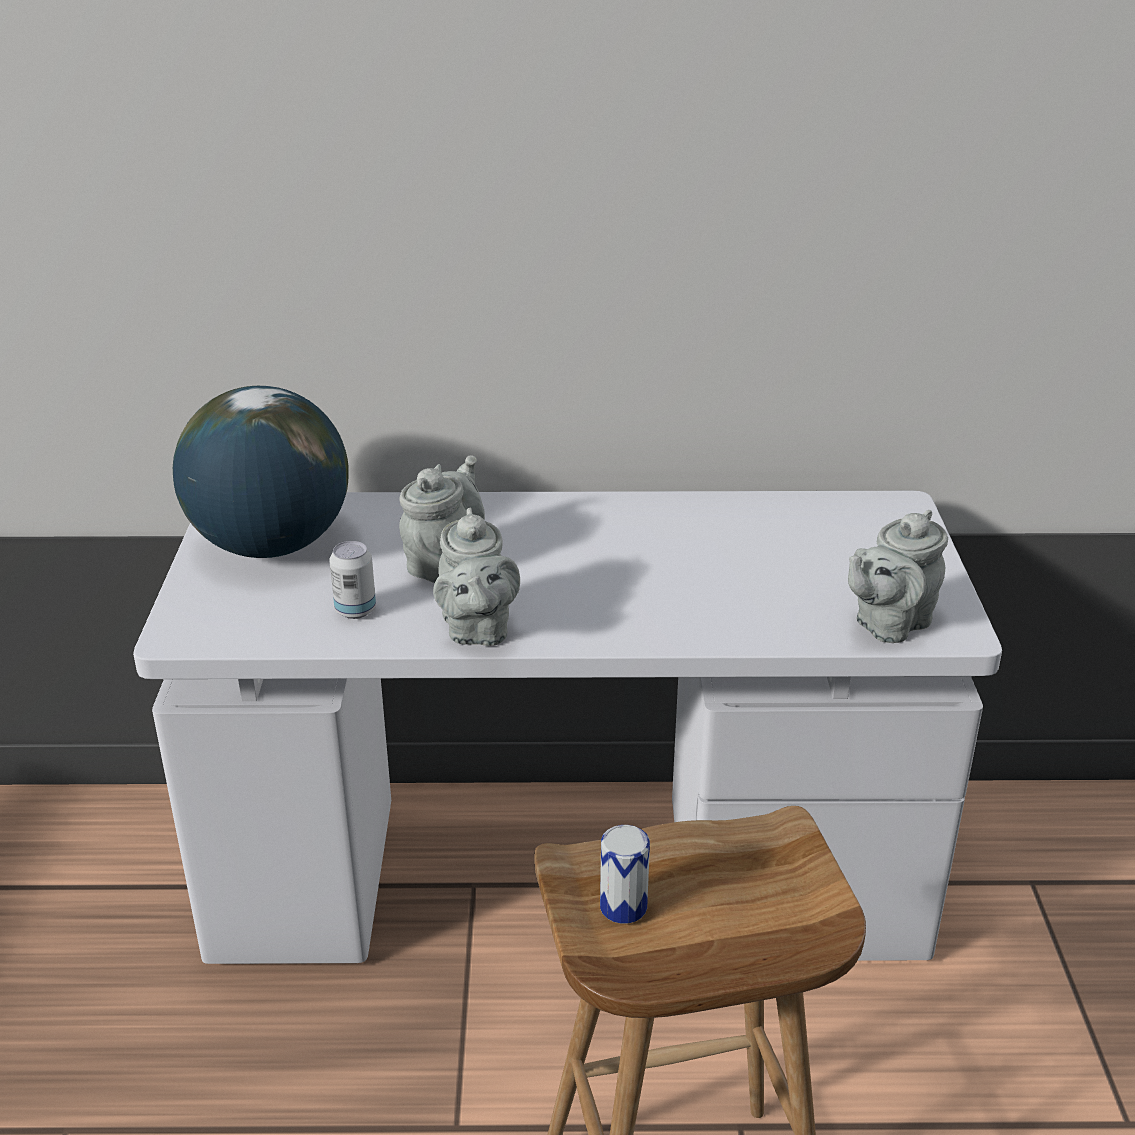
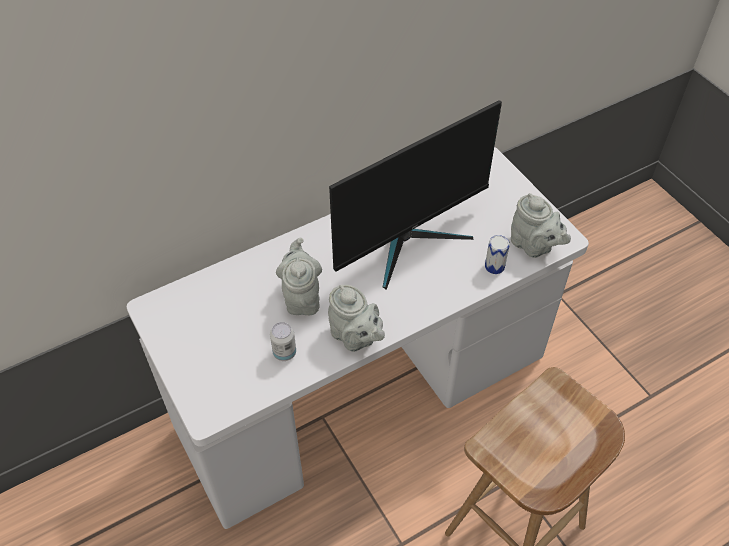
camera: 30 degrees left, 20 degrees up
globe [173,386,349,558] -> none
can [600,825,650,924] -> can moved to [485,235,510,274]
grey teapot [848,510,948,643] -> grey teapot turned 60 degrees counterclockwise [511,193,571,258]
none -> monitor [329,100,502,290]

